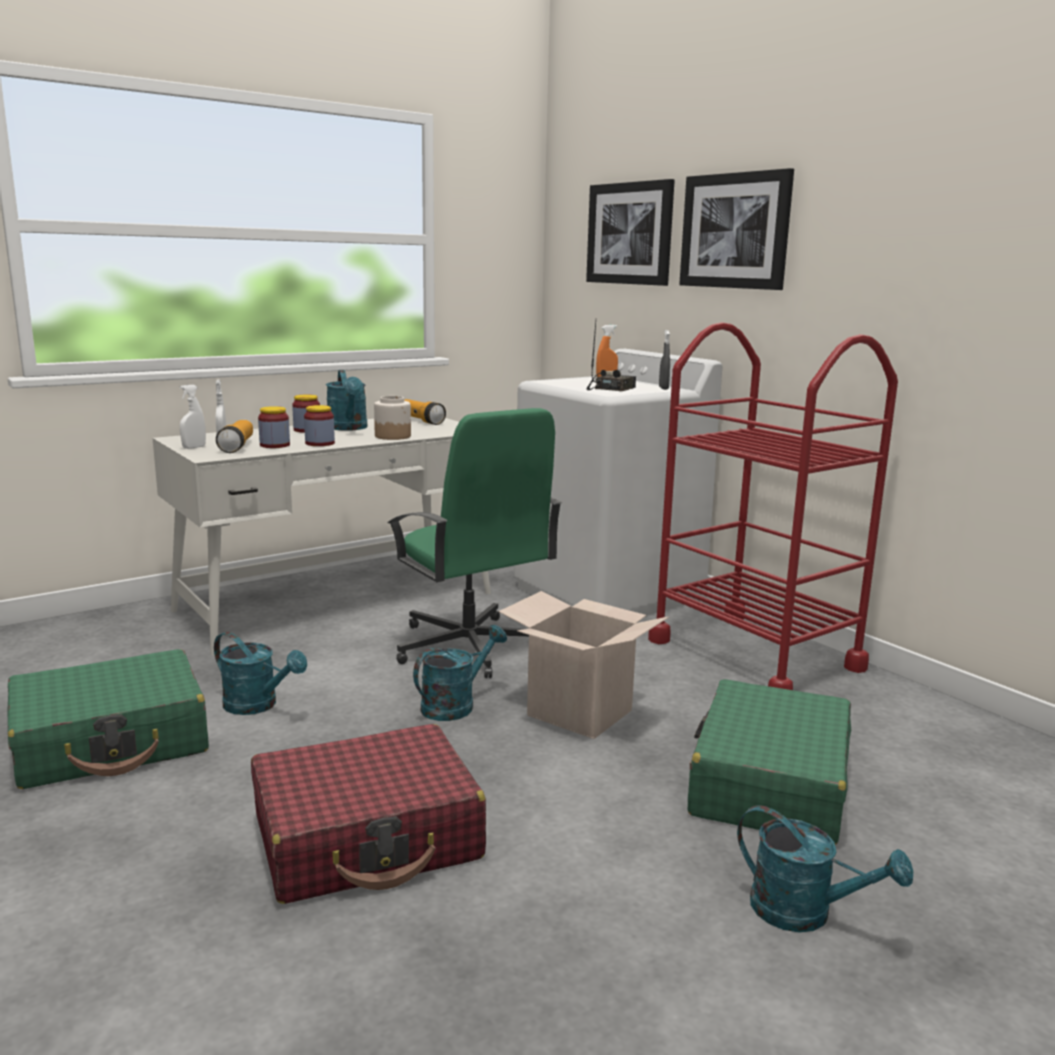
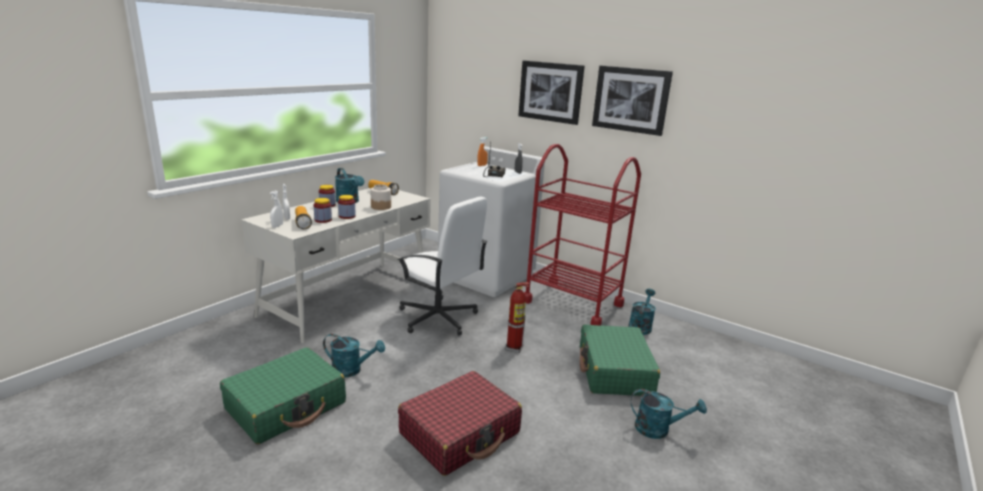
camera: 20 degrees left, 5 degrees up
green office chair [387,408,562,678] -> white office chair [398,197,488,335]
turquoise watering can [413,625,507,721] -> turquoise watering can moved to [628,289,656,335]
cardboard box [499,591,669,739] -> fire extinguisher [505,282,529,353]
picture [586,179,675,286] -> picture moved to [592,65,673,136]

